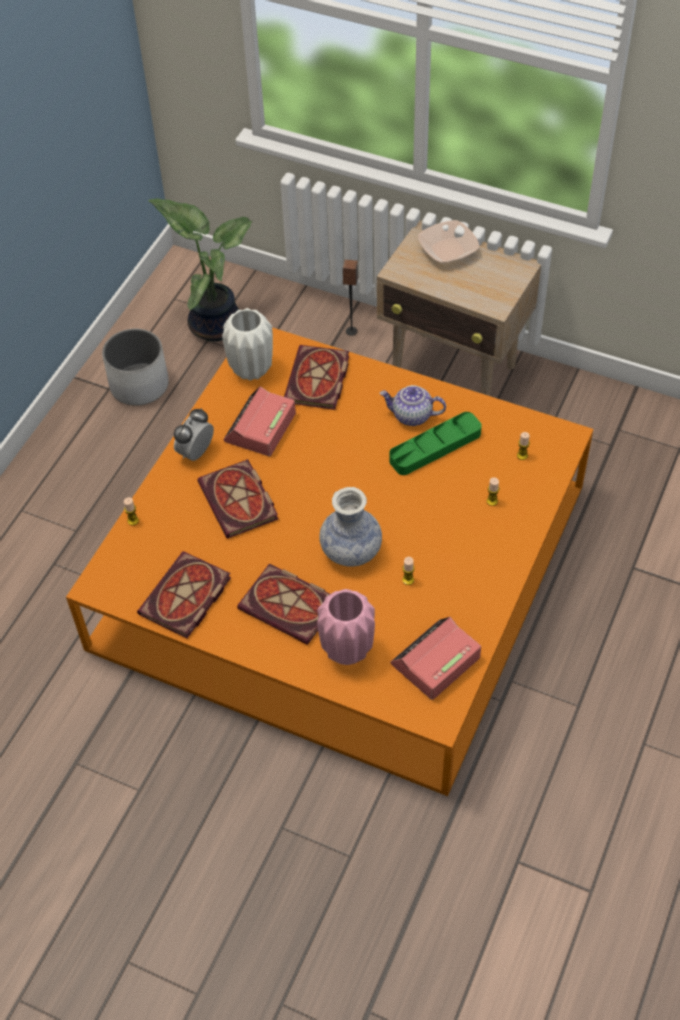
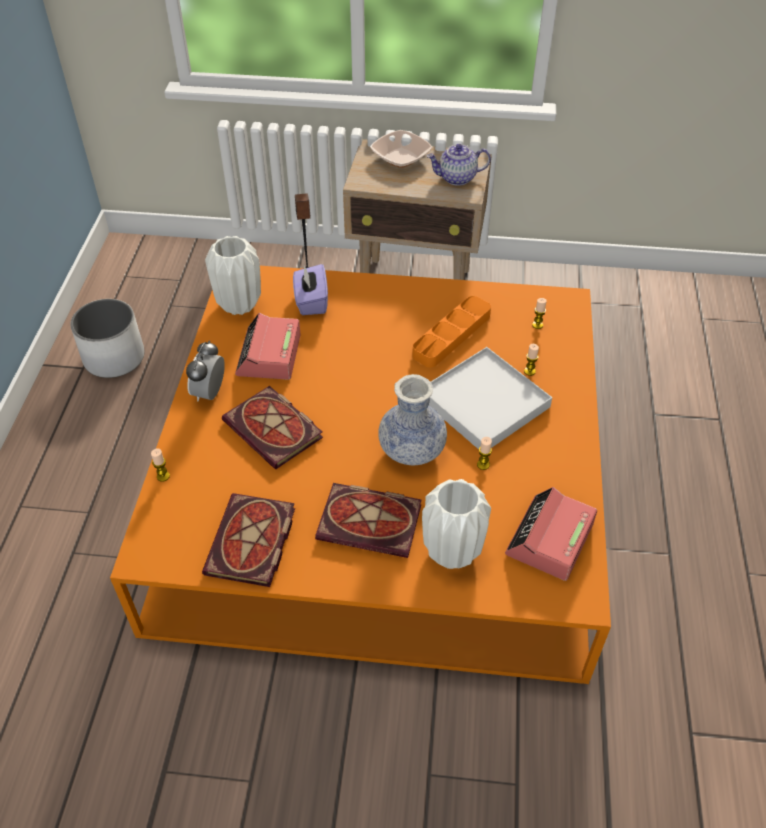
camera: 20 degrees left, 5 degrees down
potted plant [149,198,252,341] -> none
book [284,345,349,410] -> purple tissue box [293,264,328,315]
pink vase [317,589,375,665] -> white vase [422,479,491,569]
teapot [379,385,446,426] -> teapot moved to [427,144,491,186]
green tray [389,412,482,475] -> orange tray [412,296,491,367]
none -> white tray [429,347,552,449]

